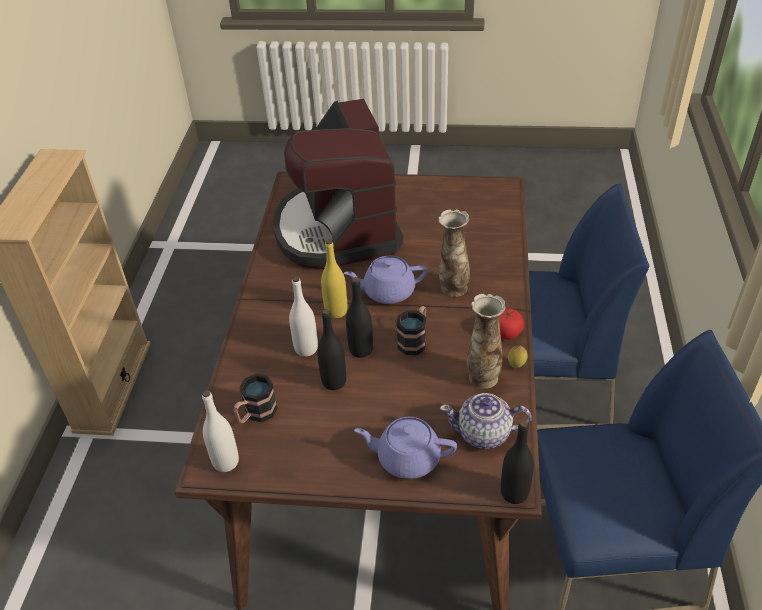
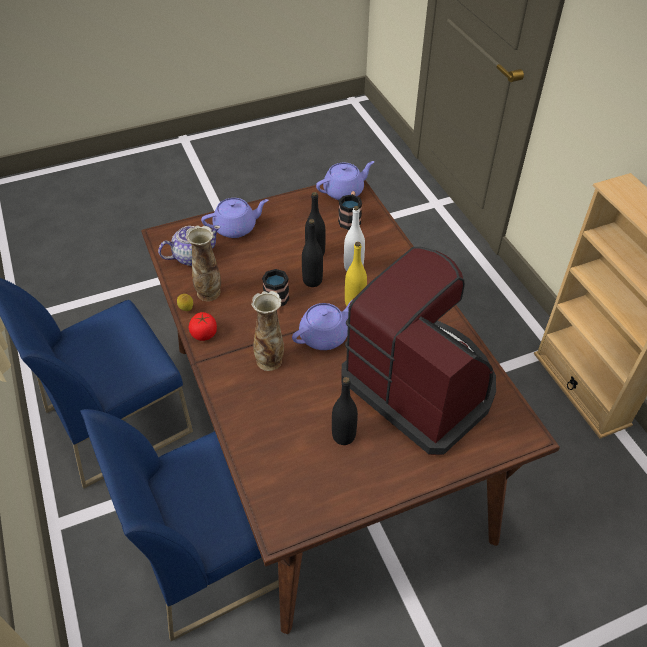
camera: 150 degrees right, 5 degrees up
white bottle [202,390,239,472] -> purple teapot [316,161,374,200]
black bottle [501,420,534,504] -> black bottle moved to [332,377,358,445]

